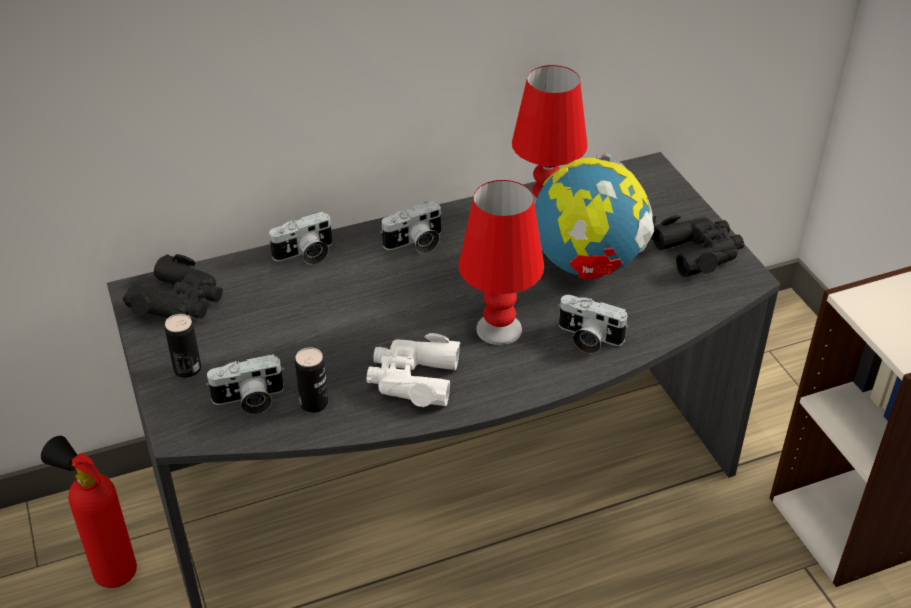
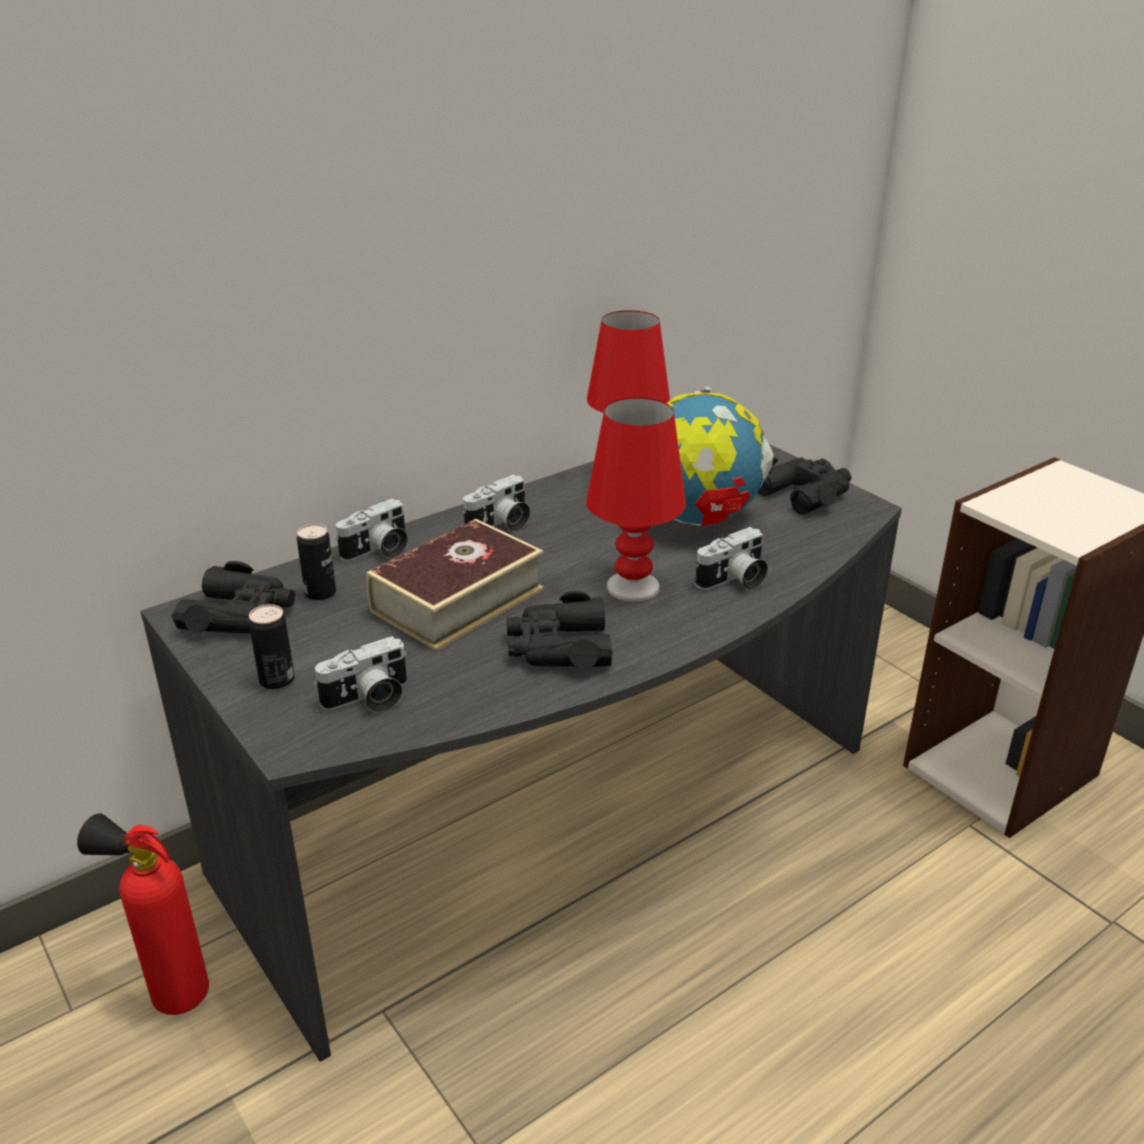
camera: 15 degrees left, 10 degrees down
can [295,347,328,413] -> can moved to [297,524,336,601]
white binoculars [366,333,460,407] -> black binoculars [507,591,613,669]
camera [558,295,629,354] -> camera turned 45 degrees counterclockwise [695,527,768,590]
none -> book [366,519,544,651]

